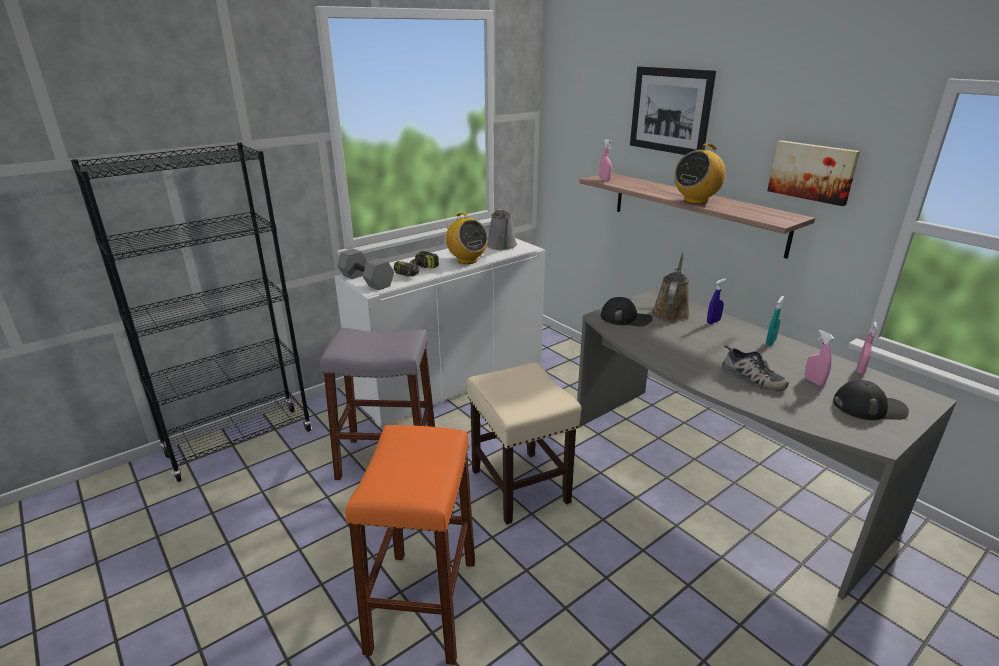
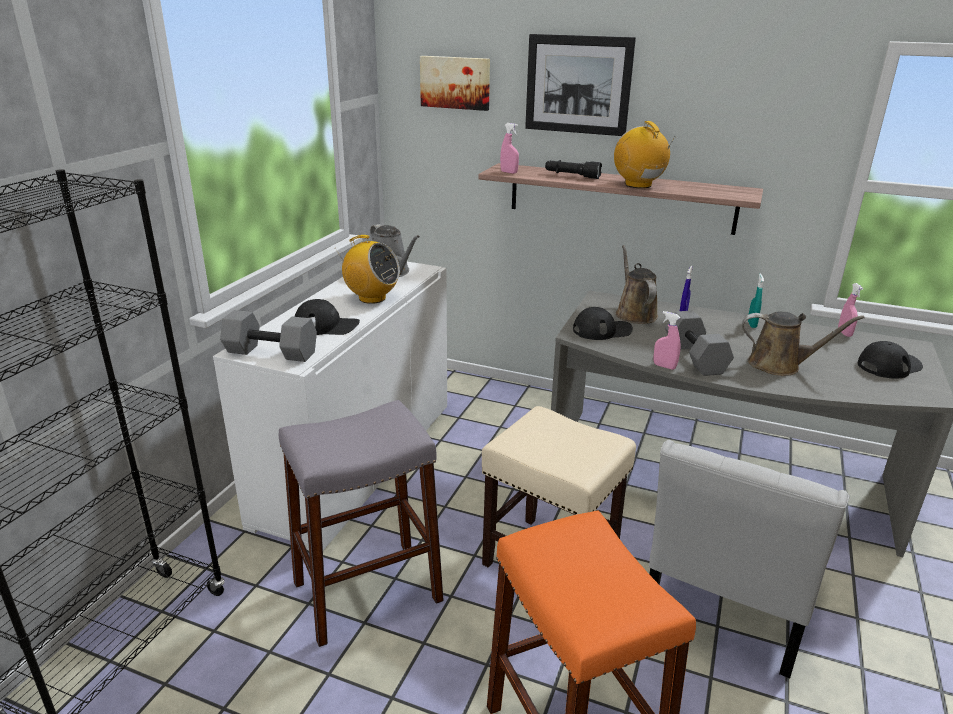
camera: 30 degrees left, 0 degrees up
power drill [394,251,439,277] -> black cap [294,299,360,335]
radio [674,144,726,204] -> radio turned 135 degrees clockwise [614,121,675,188]
shoe [722,345,789,392] -> brown watering can [742,312,865,376]
picture [767,140,860,206] -> picture moved to [420,56,490,111]
pink spray bottle [805,330,835,386] -> pink spray bottle moved to [654,311,681,370]
none -> black flashlight [545,160,602,179]
none -> white chair [649,440,850,678]
none -> grey dumbbell [665,311,734,376]

